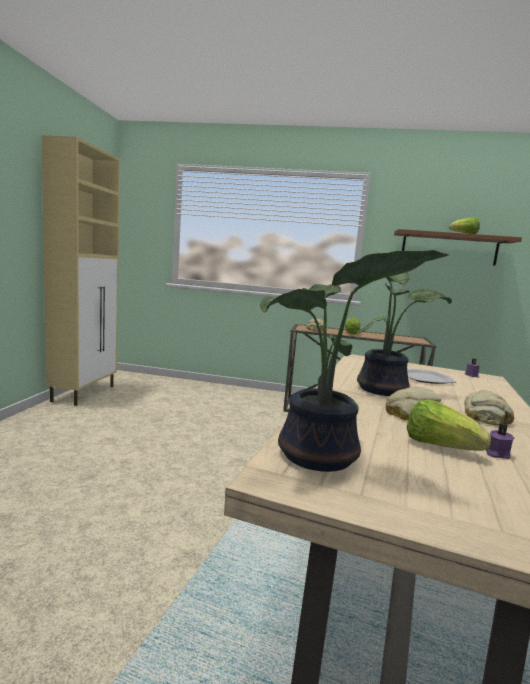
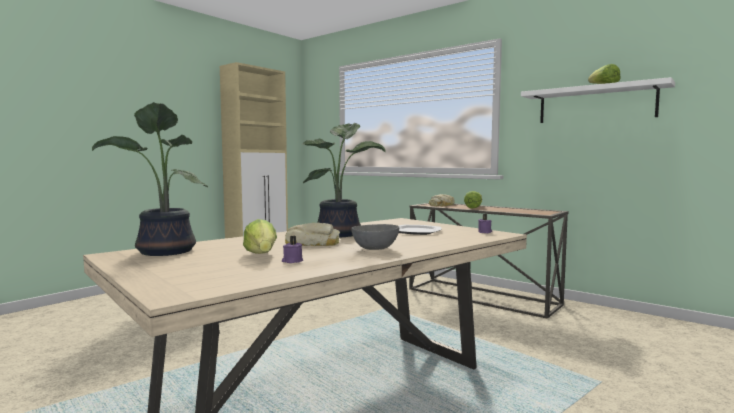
camera: 30 degrees right, 5 degrees down
brown shelf [394,229,522,266] -> white shelf [521,77,675,123]
bread [464,390,514,426] -> grey bowl [351,224,399,250]

